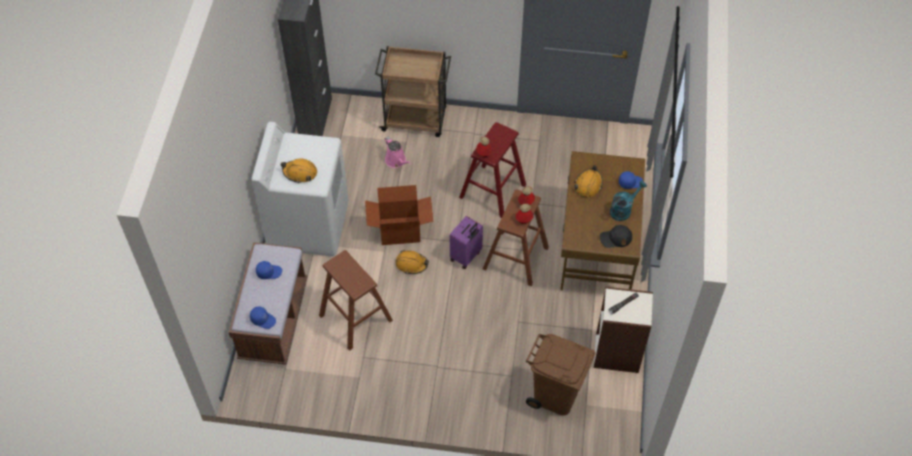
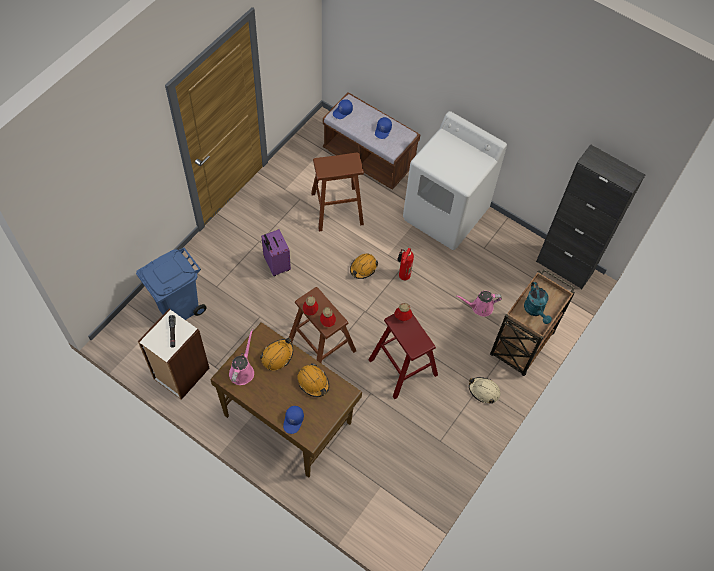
camera: 115 degrees right, 5 degrees up
orange hard hat [281,158,317,183] -> orange hard hat moved to [260,338,294,370]
cardboard box [365,185,433,245] -> fire extinguisher [397,248,414,280]
purple suitcase [450,216,483,269] -> purple suitcase moved to [261,230,291,276]
brown trash can [526,334,596,416] -> blue trash can [136,248,207,320]
black cap [600,225,632,248] -> pink watering can [229,329,254,385]
turquoise watering can [610,180,647,221] -> turquoise watering can moved to [524,282,552,324]
none -> beige hard hat [469,377,500,404]

